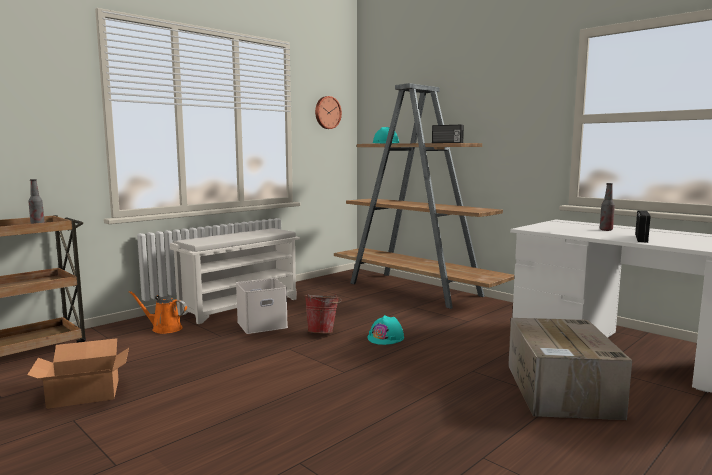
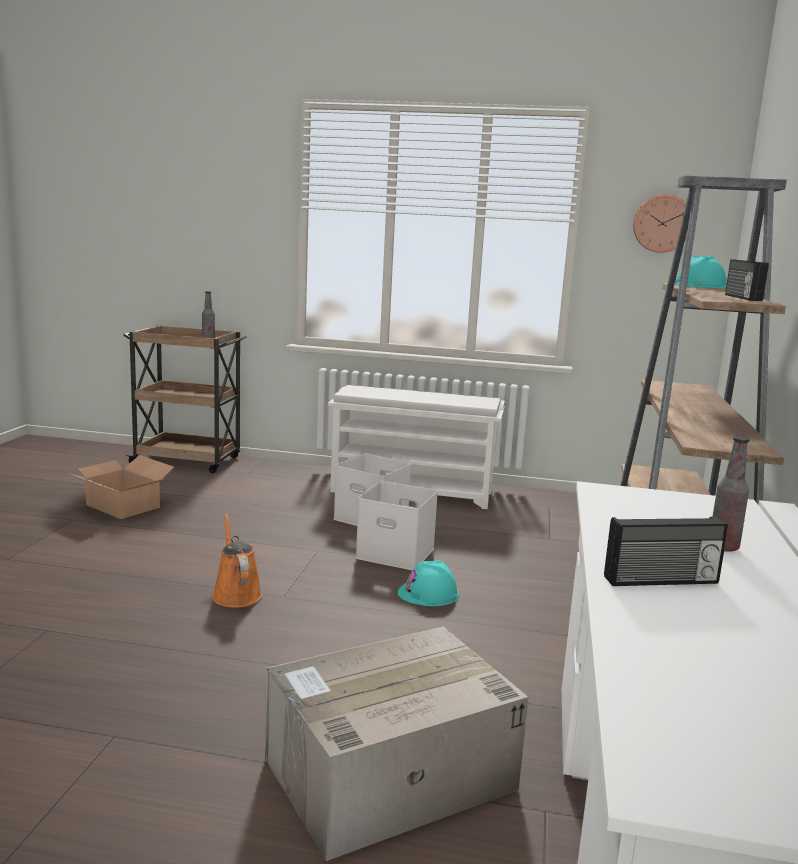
camera: 55 degrees right, 5 degrees up
orange watering can [129,291,187,334] -> orange watering can moved to [212,513,262,608]
bucket [305,294,342,333] -> white storage box [355,481,438,570]

